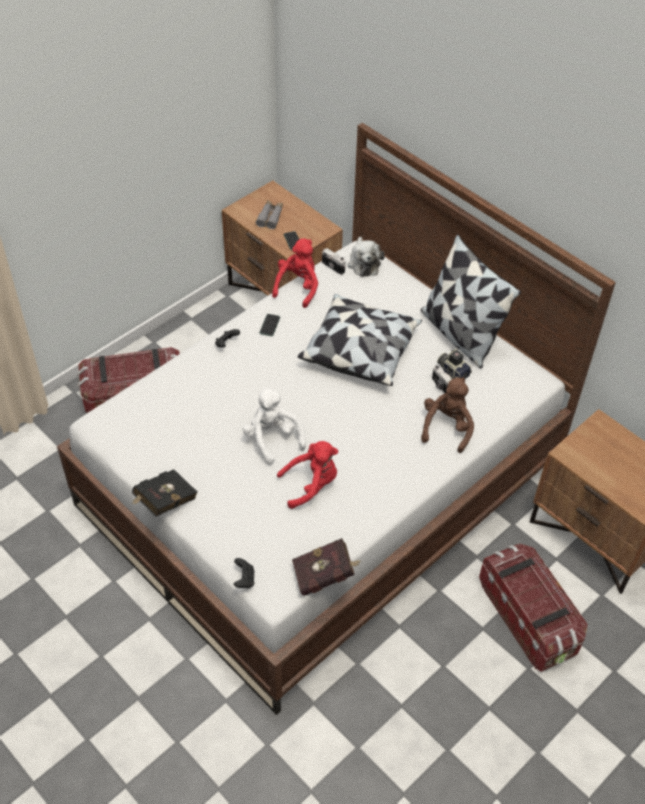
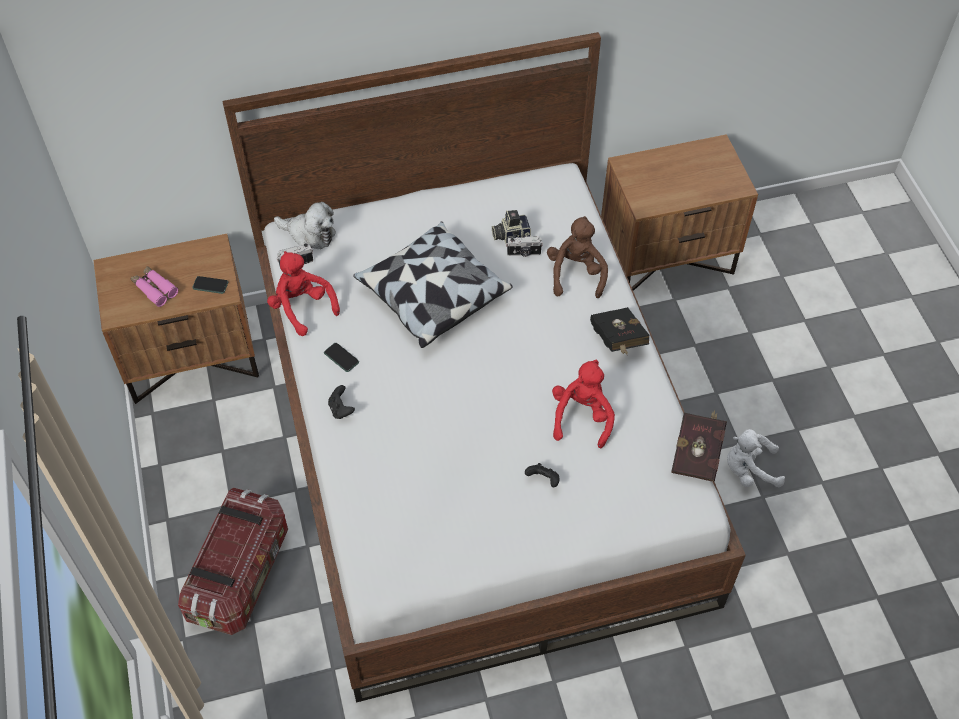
camera: 60 degrees left, 5 degrees up
black book [131,469,198,516] -> black book moved to [590,307,649,355]
black game controller [234,558,255,588] -> black game controller moved to [525,463,559,487]
white plush toy [243,387,306,465] -> white plush toy moved to [727,429,785,488]
grey binoculars [256,200,283,229] -> pink binoculars [131,266,178,307]
pillow [421,234,521,368] -> none
brown plush toy [421,377,474,453] -> brown plush toy turned 45 degrees clockwise [547,216,608,298]
storage box [479,543,588,672] -> none

